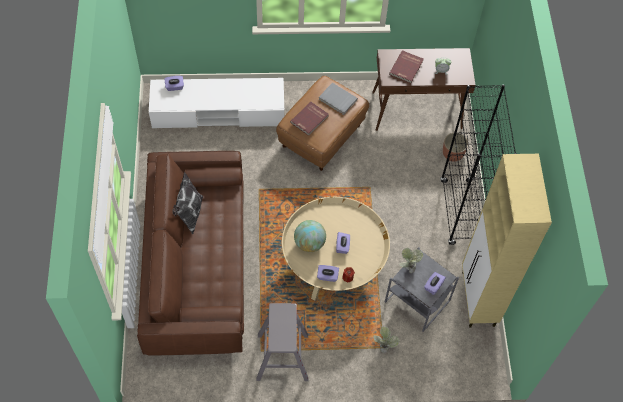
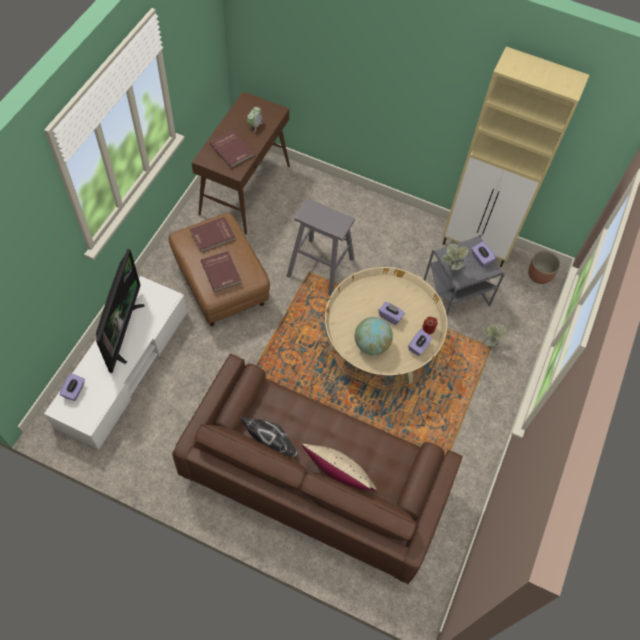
camera: 65 degrees left, 0 degrees up
grey stool [256,303,308,381] -> grey stool moved to [286,199,355,296]
grey book [319,83,358,115] -> red book [190,217,236,252]
black bookcase [440,85,517,245] -> none
planter [443,133,468,162] -> planter moved to [528,251,560,284]
none -> television [96,249,145,373]
none -> beige pillow [302,443,376,491]

